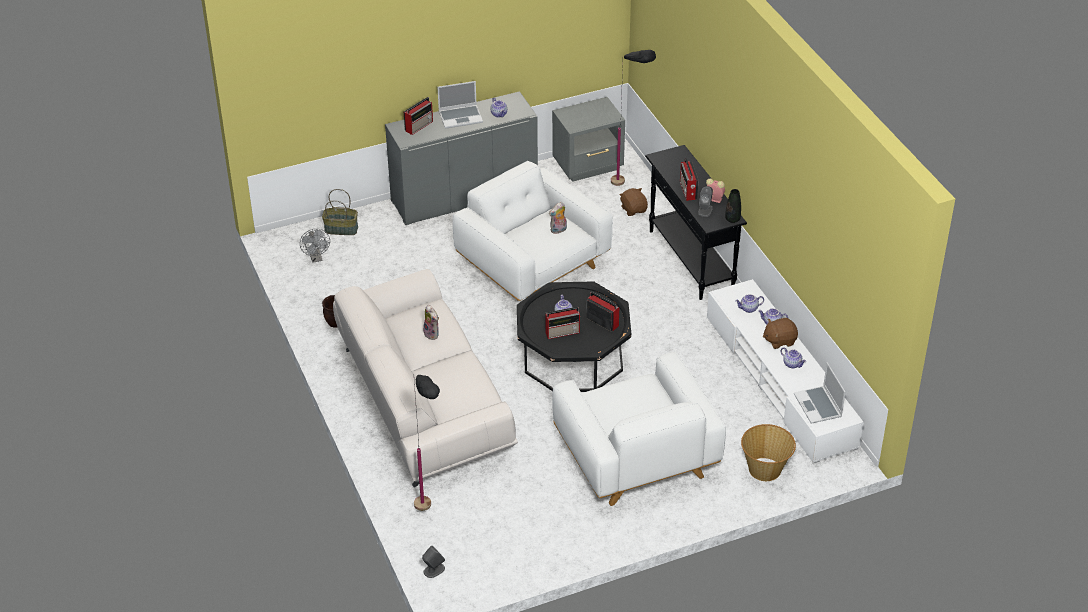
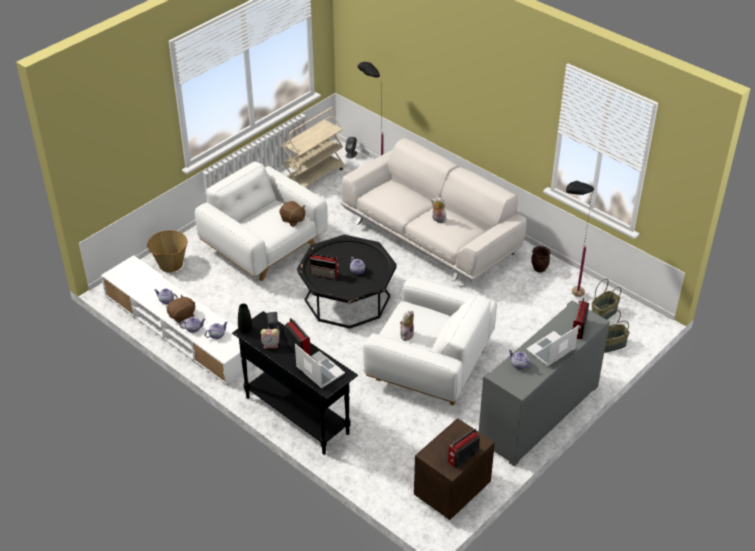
camera: 155 degrees right, 0 degrees up
grey fan [300,229,330,263] -> basket [592,278,621,319]
radio [545,307,580,339] -> radio moved to [448,429,480,468]
grey nightstand [552,97,625,182] -> brown nightstand [414,418,495,520]
black floor lamp [611,50,656,186] -> black floor lamp moved to [566,181,594,297]
brown plush toy [619,188,648,216] -> brown plush toy moved to [279,201,305,227]
laptop [794,362,845,424] -> laptop moved to [295,344,345,388]
none -> beige cart [282,107,344,188]

